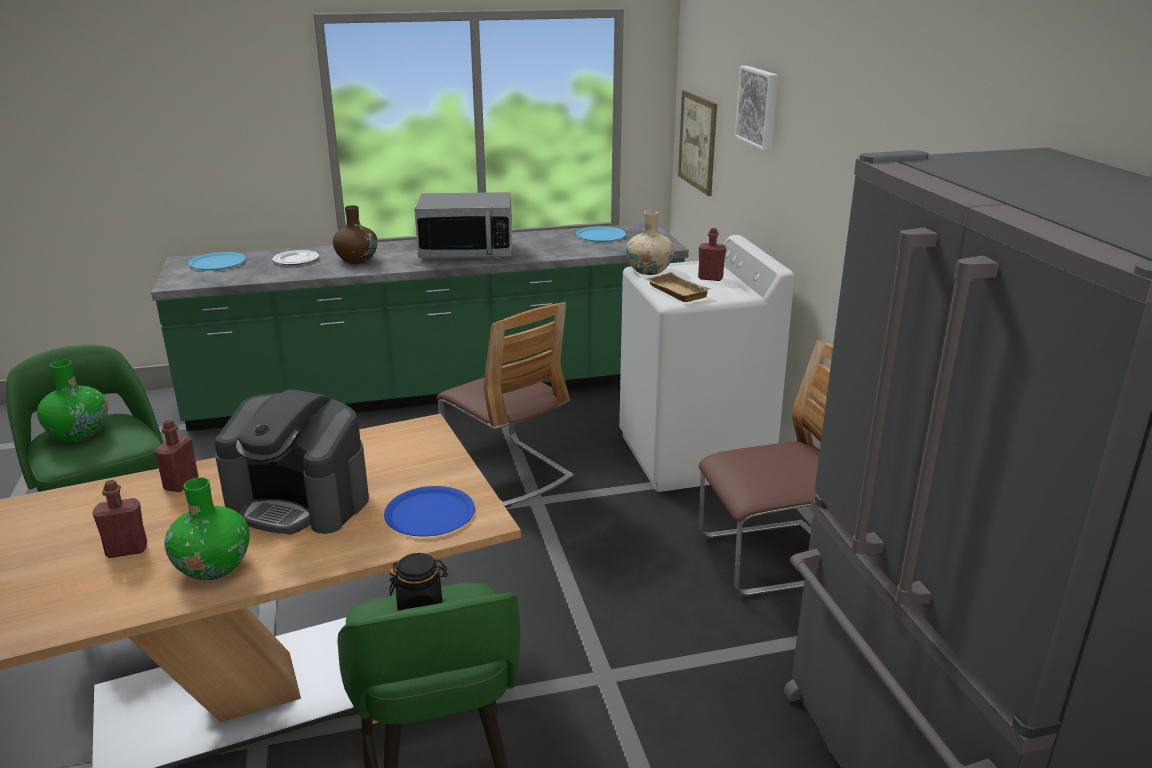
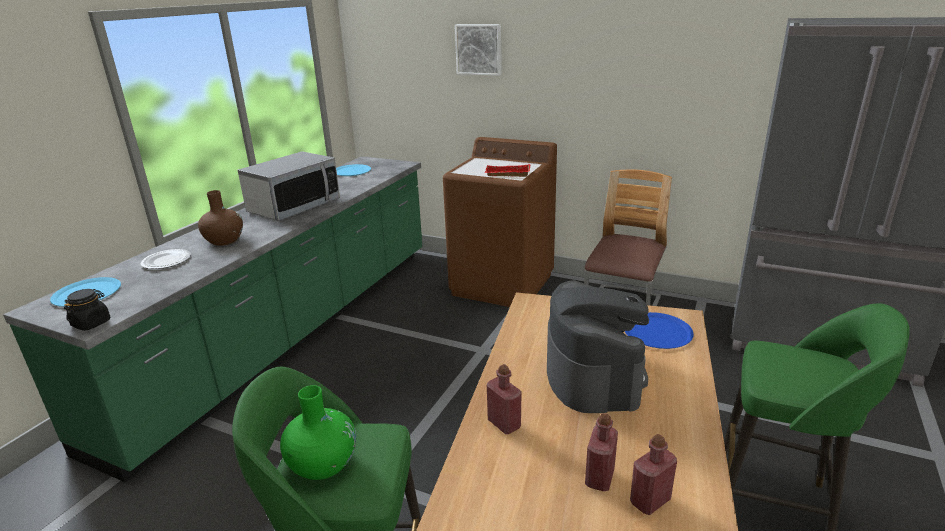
camera: 50 degrees left, 0 degrees up
green vase [164,477,250,580] -> none
coffee machine [215,390,369,534] -> coffee machine turned 60 degrees counterclockwise [547,280,649,413]
black jar [389,553,448,611] -> black jar moved to [64,289,111,331]
chair [437,302,574,508] -> none
white washing machine [619,235,795,492] -> brown washing machine [443,137,557,307]
beige vase [626,210,674,275] -> none
beige tray [645,272,711,302] -> red tray [485,164,530,177]
picture [678,90,717,196] -> none
red bottle [698,228,727,281] -> red bottle moved to [630,434,677,515]

